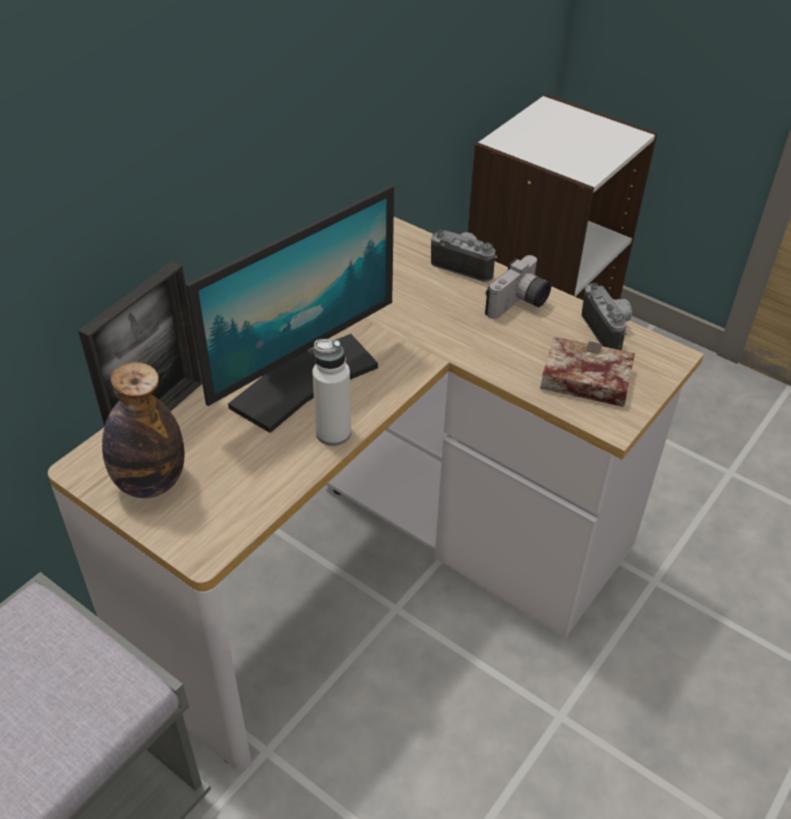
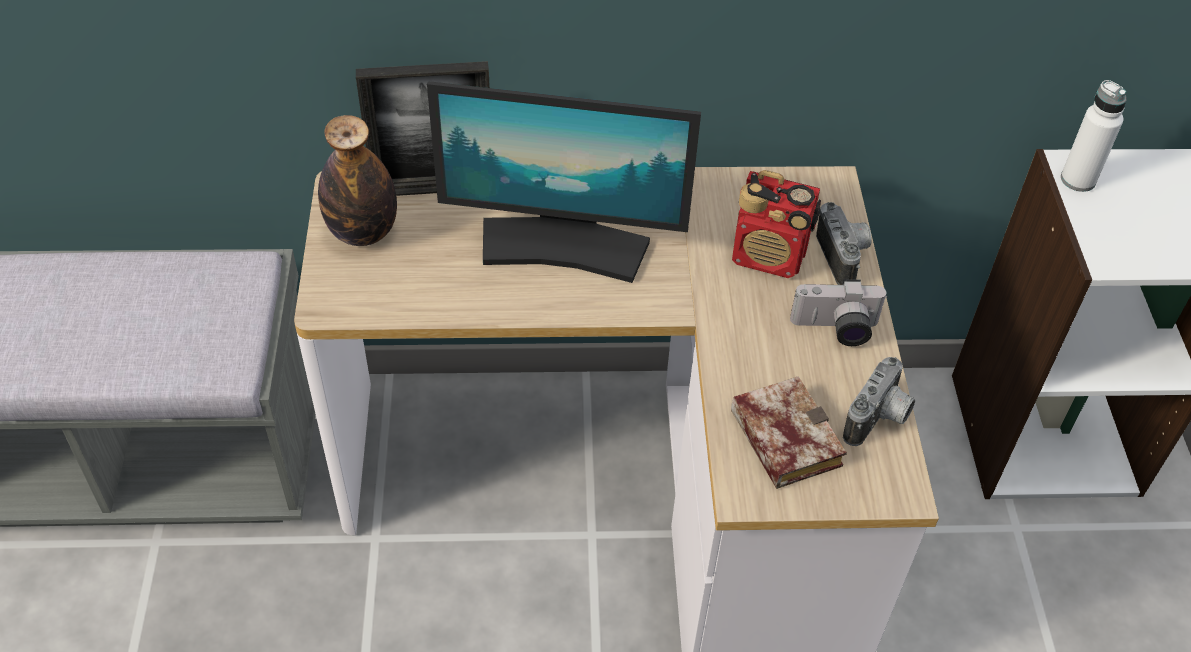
camera: 50 degrees right, 5 degrees up
white bottle [312,339,351,446] -> white bottle moved to [1061,80,1127,192]
none -> radio [732,170,821,278]

